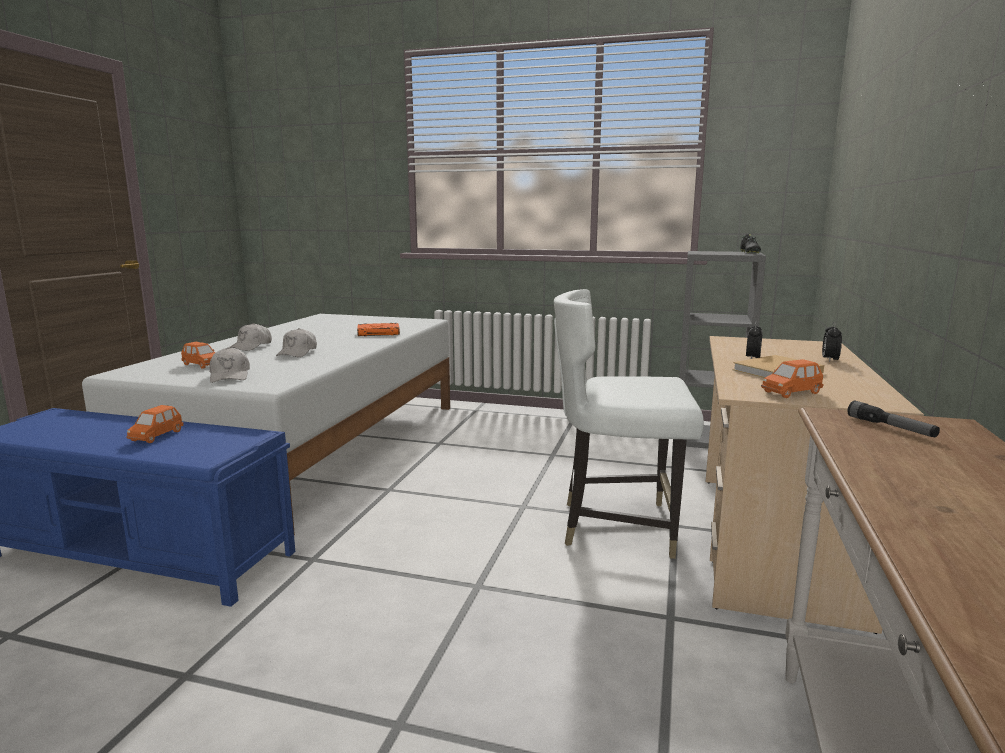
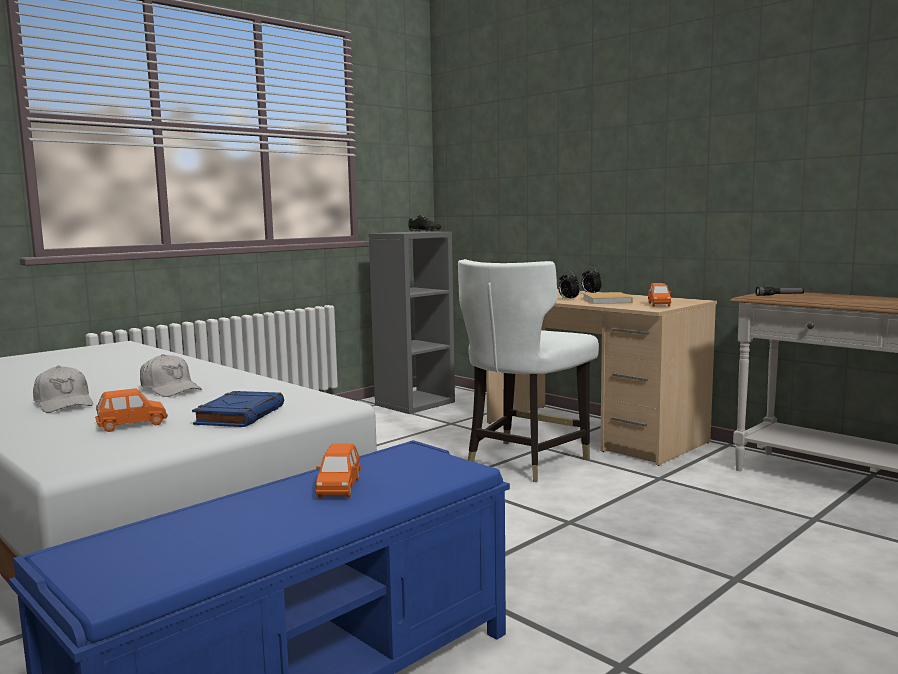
camera: 60 degrees left, 5 degrees down
orange toy car [126,405,184,443] -> orange toy car turned 45 degrees clockwise [315,443,361,498]
white cap [209,347,250,383] -> blue book [192,391,284,427]
orange book [357,323,400,336] -> none

